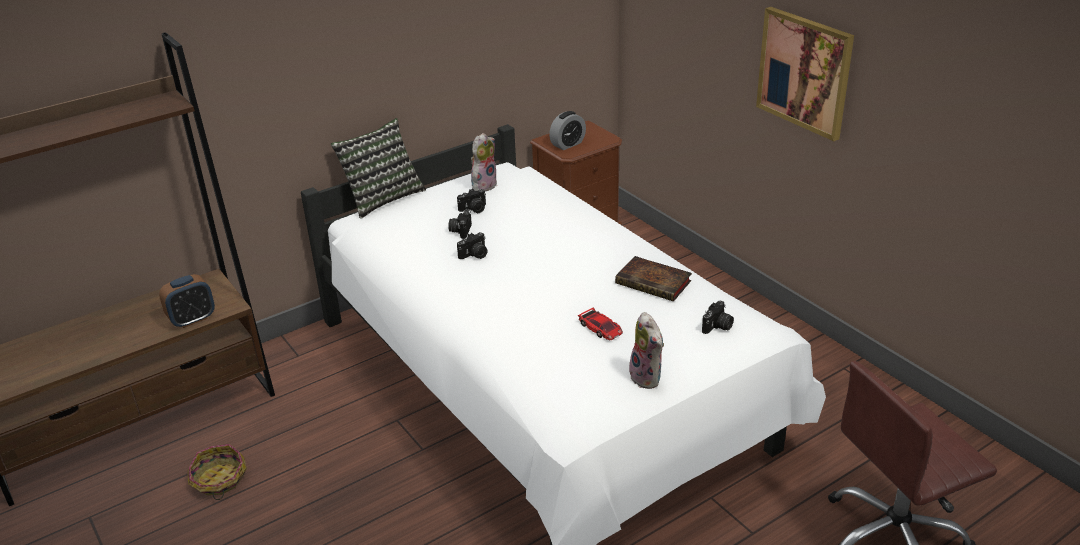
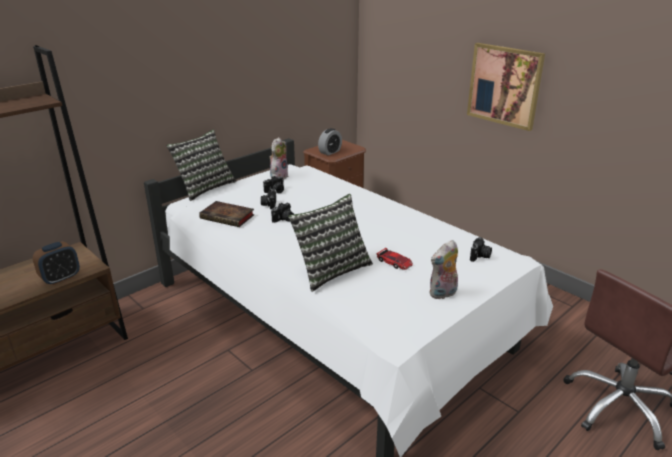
camera: 10 degrees left, 5 degrees down
basket [188,444,247,500] -> none
book [615,256,692,302] -> book moved to [199,201,254,227]
plush toy [629,312,664,389] -> plush toy turned 90 degrees clockwise [429,240,458,299]
none -> pillow [288,194,373,292]

